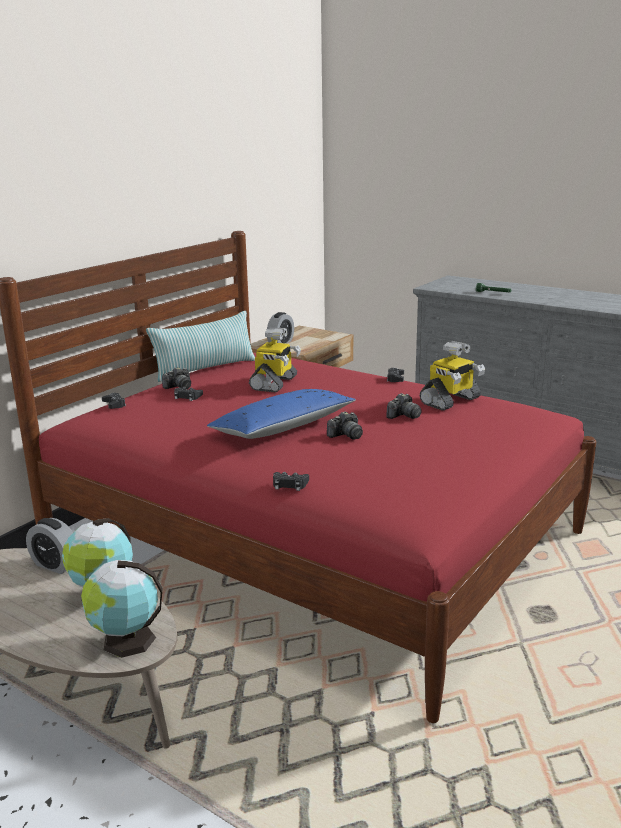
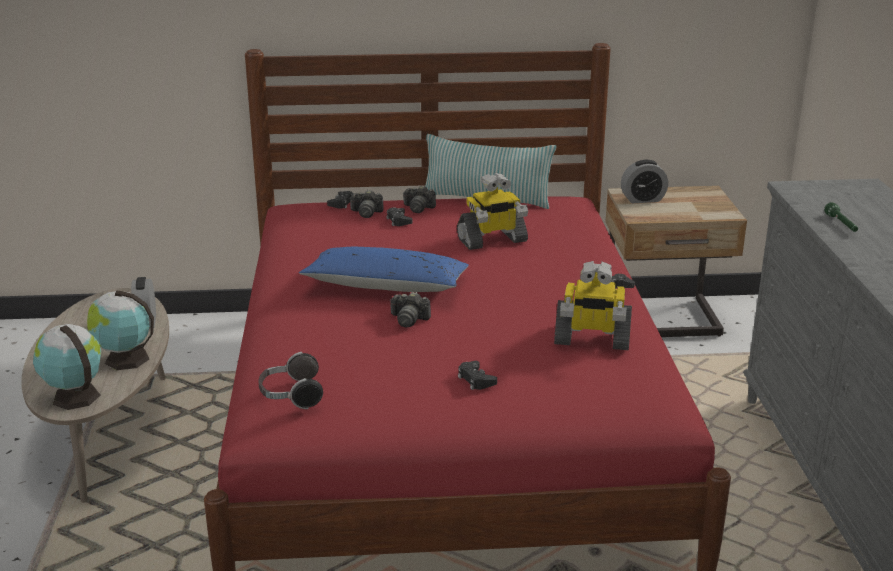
camera: 50 degrees right, 5 degrees up
black game controller [273,472,309,491] -> black game controller moved to [458,361,497,390]
camera [386,393,422,419] -> camera moved to [349,190,384,218]
none -> headphones [258,352,323,409]

